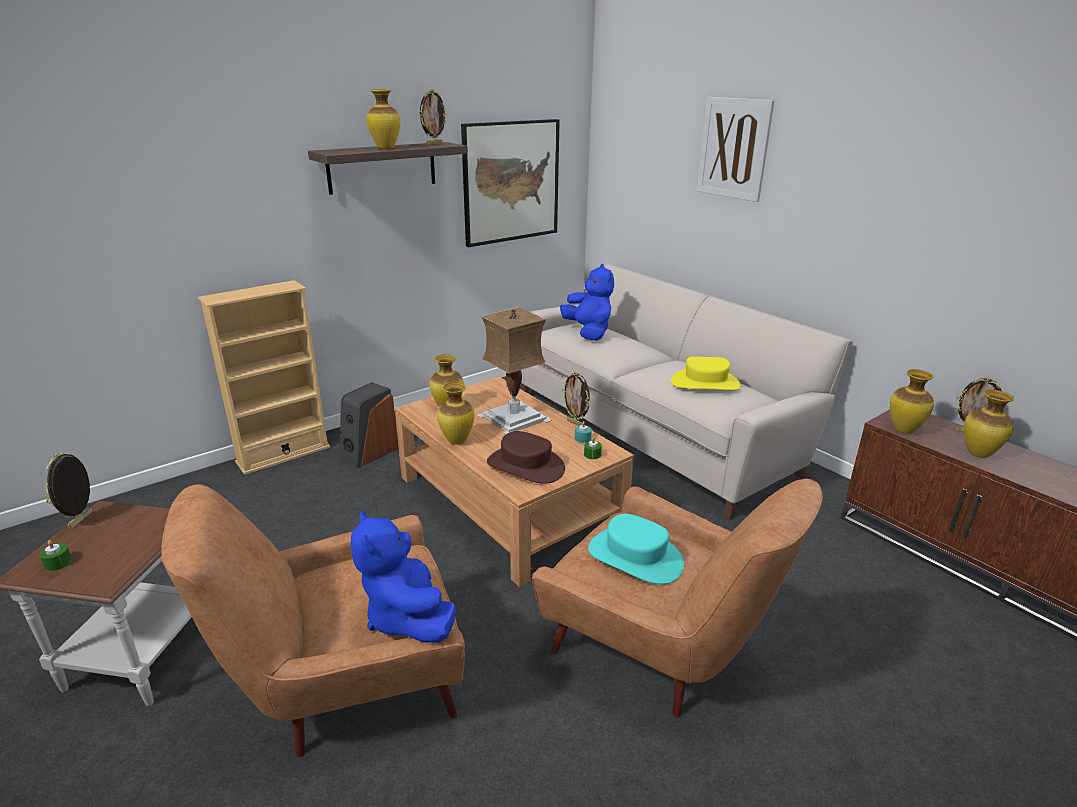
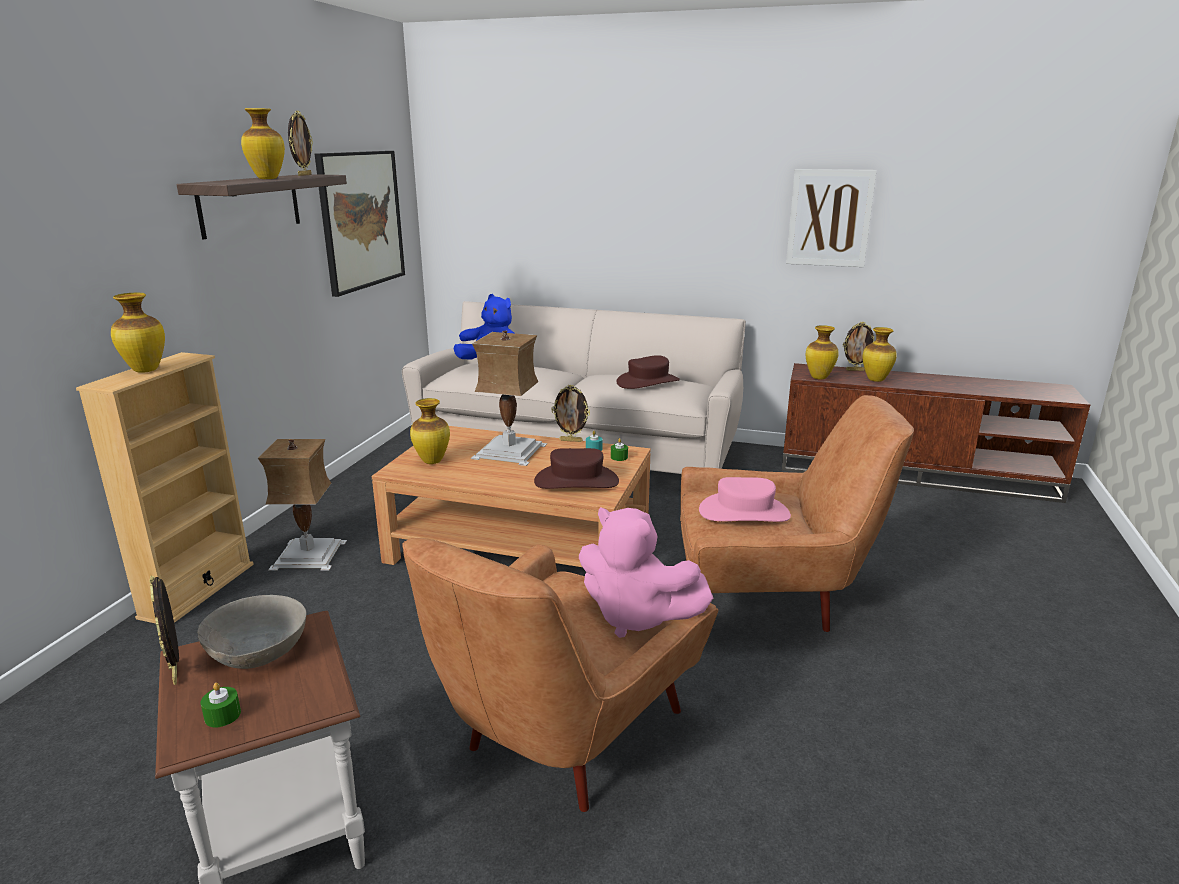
camera: 35 degrees left, 5 degrees down
speaker [339,382,398,468] -> table lamp [258,439,347,571]
blue plush toy [351,510,456,643] -> pink plush toy [579,507,713,638]
vase [437,382,474,445] -> vase moved to [111,293,165,373]
turquoise hat [588,514,684,584] -> pink hat [699,477,791,522]
yellow hat [671,356,741,390] -> brown hat [616,355,680,389]
picture [697,97,775,202] -> picture moved to [786,169,877,267]
none -> grey bowl [197,595,307,669]

